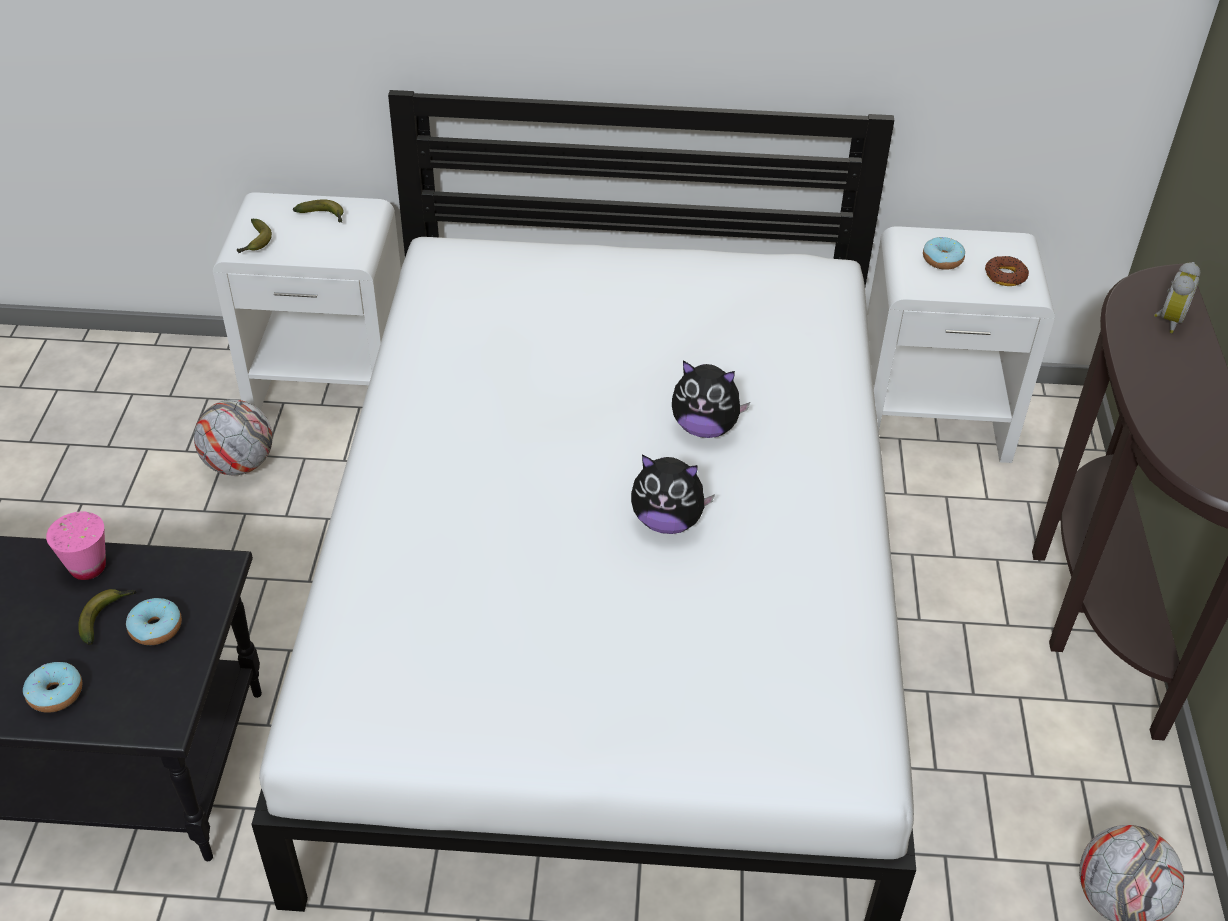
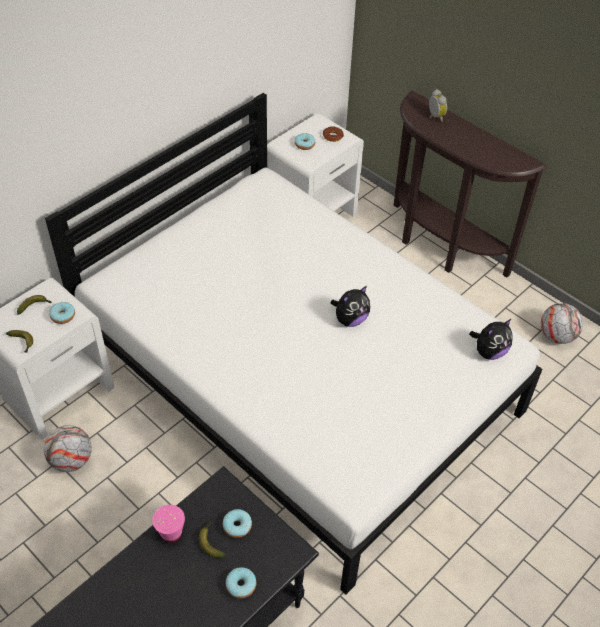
camera: 50 degrees left, 5 degrees up
plush toy [672,360,750,438] -> plush toy moved to [469,319,513,360]
none -> donut [49,302,75,324]

